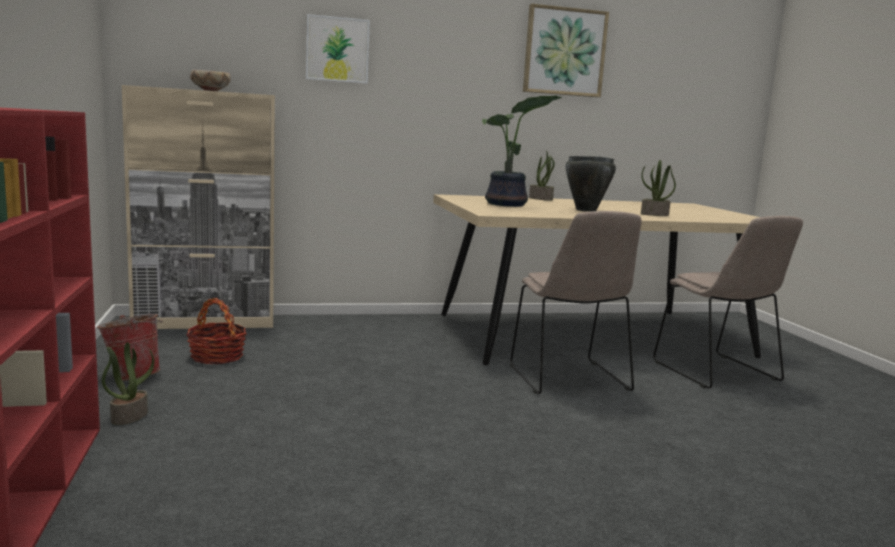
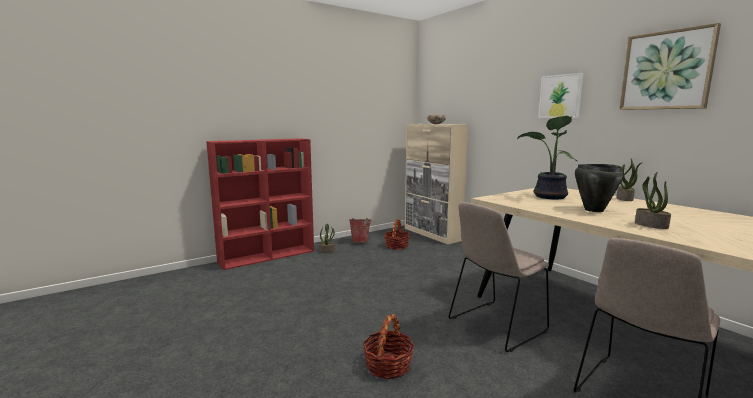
camera: 70 degrees right, 0 degrees up
picture [306,14,370,84] -> picture moved to [538,73,583,118]
none -> basket [363,314,414,379]

